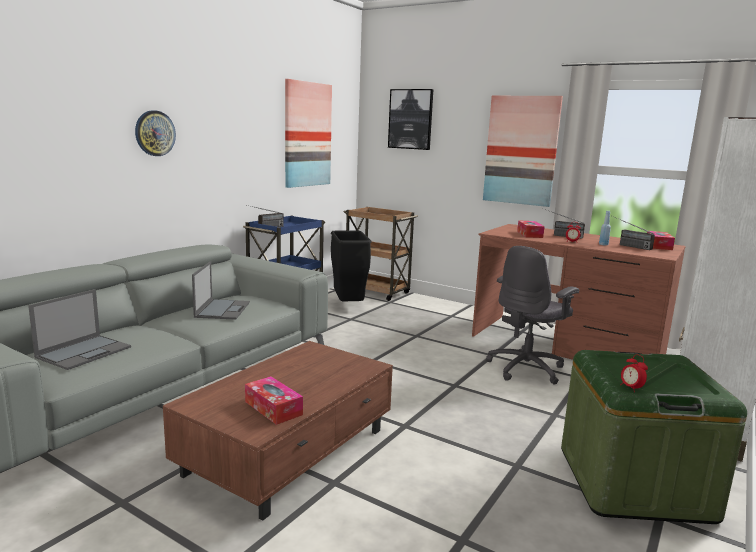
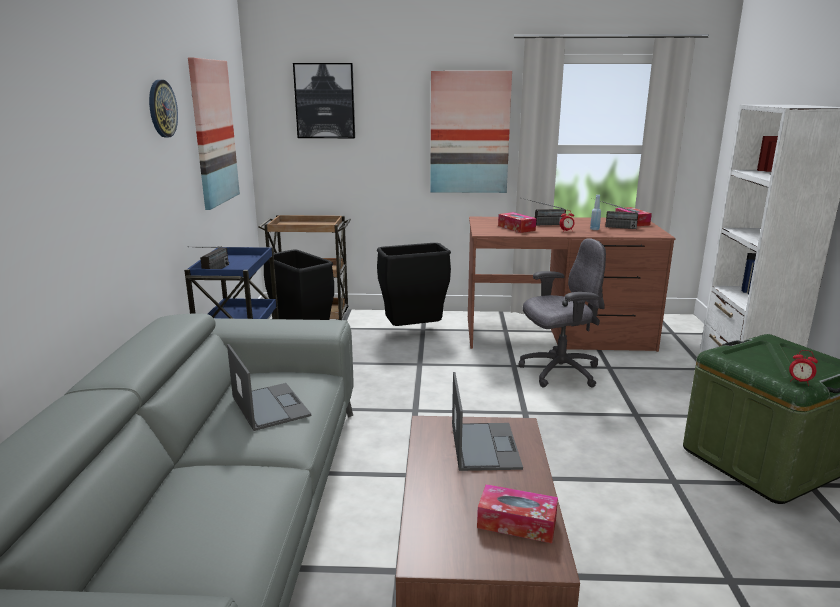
camera: 30 degrees left, 5 degrees up
laptop [28,289,131,370] -> laptop moved to [452,372,523,471]
wall clock [135,110,176,156] -> wall clock moved to [149,80,178,138]
grey office chair [486,246,579,385] -> grey office chair turned 120 degrees counterclockwise [519,238,606,388]
none -> black trash can [377,243,451,326]

